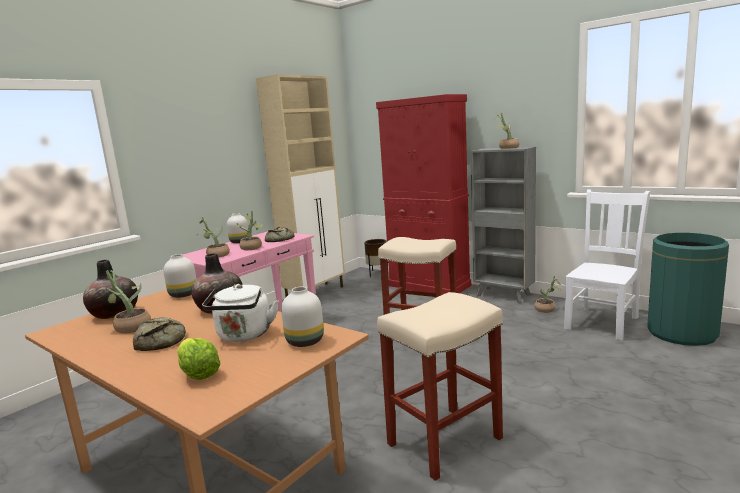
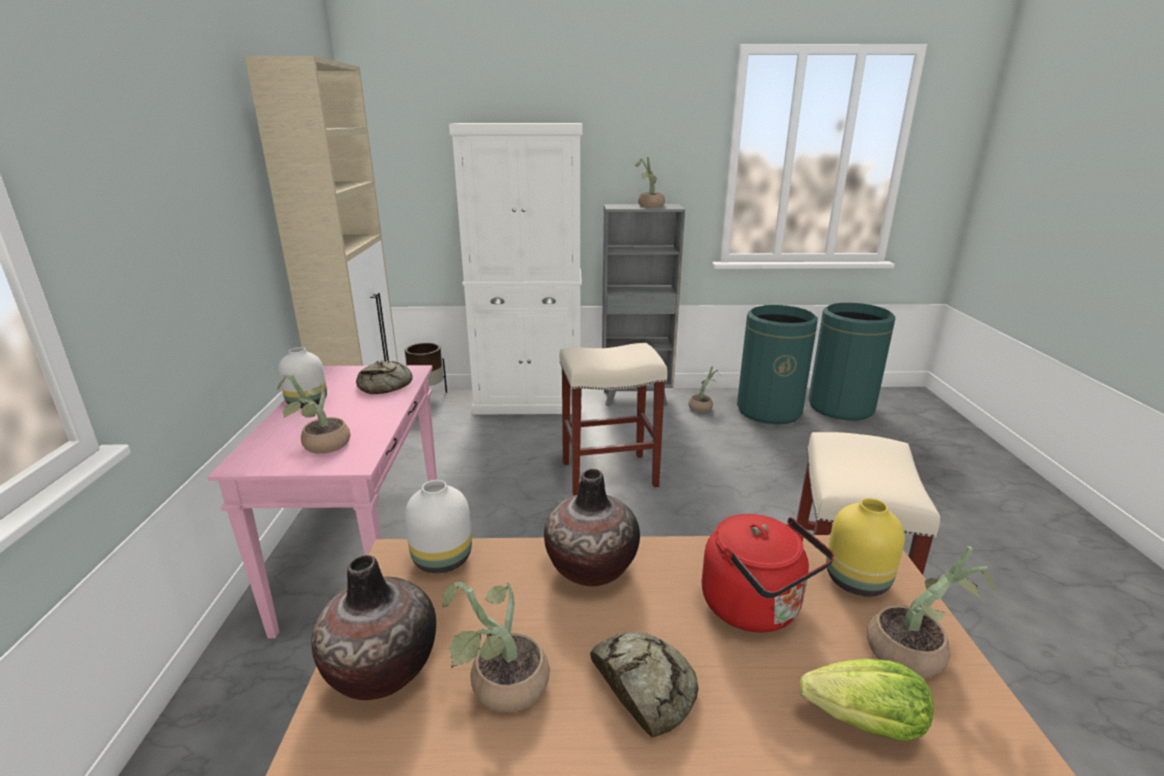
camera: 40 degrees left, 10 degrees up
white kettle [202,284,278,342] -> red kettle [702,514,834,632]
potted plant [236,211,263,250] -> potted plant moved to [867,546,997,678]
white vase [281,287,324,347] -> yellow vase [826,498,905,597]
red cabinet [376,94,471,293] -> white cabinet [449,123,582,415]
white chair [564,189,651,340] -> green trash can [737,305,818,424]

